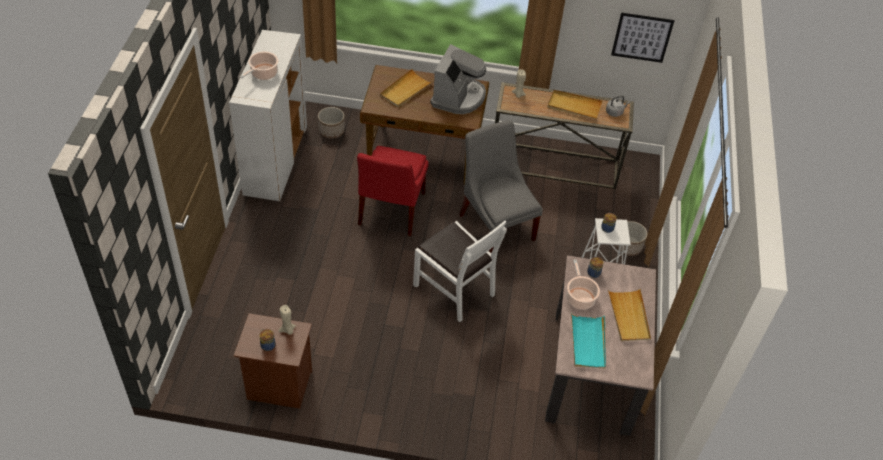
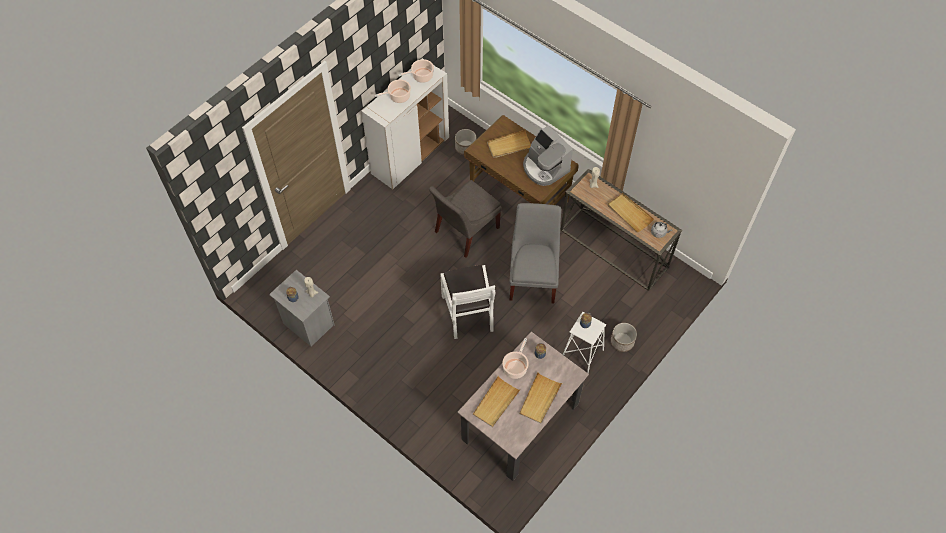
camera: 35 degrees right, 10 degrees up
brown nightstand [234,313,312,409] -> grey nightstand [269,270,335,347]
red chair [357,146,429,236] -> grey chair [429,180,502,258]
coffee machine [430,44,486,114] -> coffee machine turned 90 degrees clockwise [523,125,573,186]
turquoise tray [571,313,606,369] -> beige tray [473,376,521,427]
picture [611,12,674,63] -> none
none -> cooking pot [398,59,434,83]

